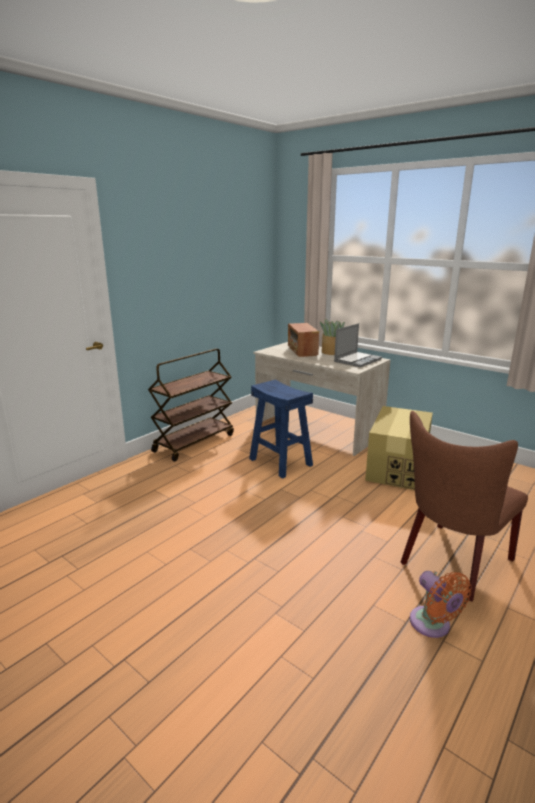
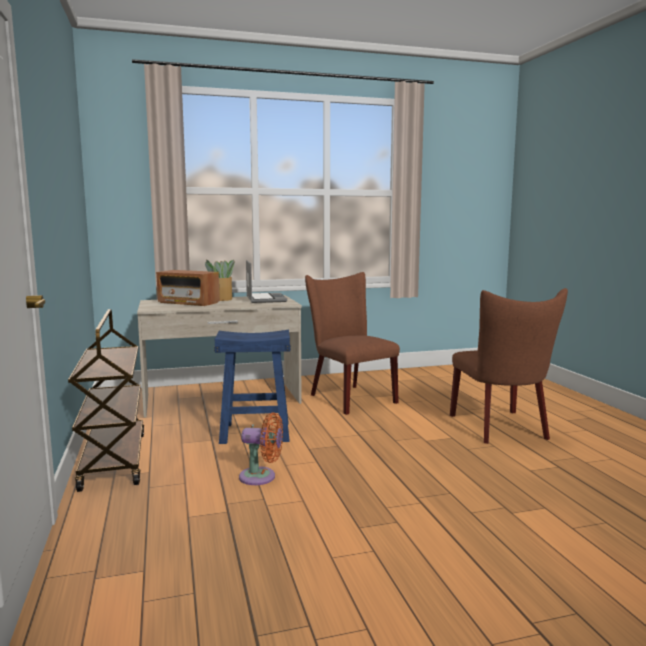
camera: 55 degrees left, 10 degrees down
cardboard box [365,406,433,490] -> brown chair [305,272,400,415]
orange fan [410,571,472,638] -> orange fan moved to [239,412,283,485]

